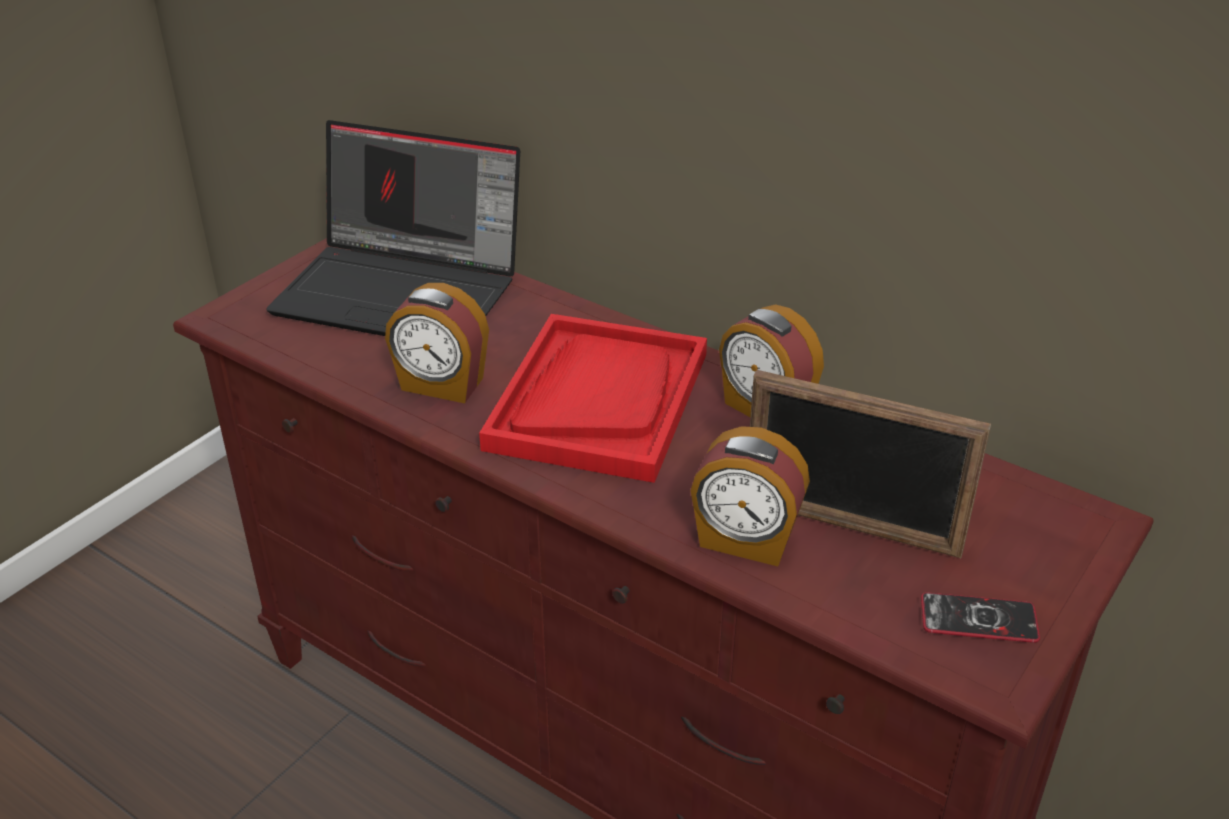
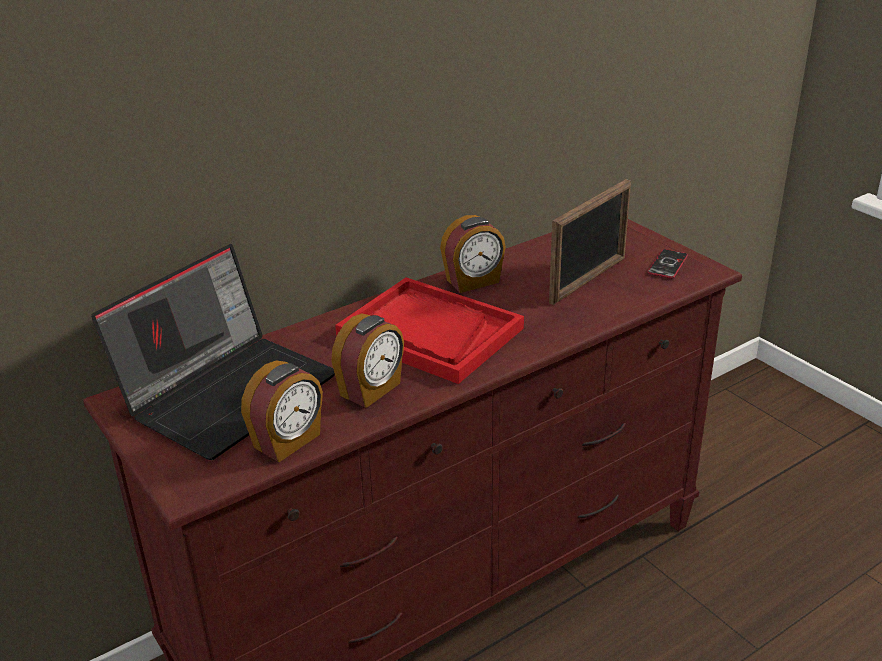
camera: 70 degrees left, 5 degrees down
alarm clock [690,426,810,566] -> alarm clock moved to [241,360,323,462]

